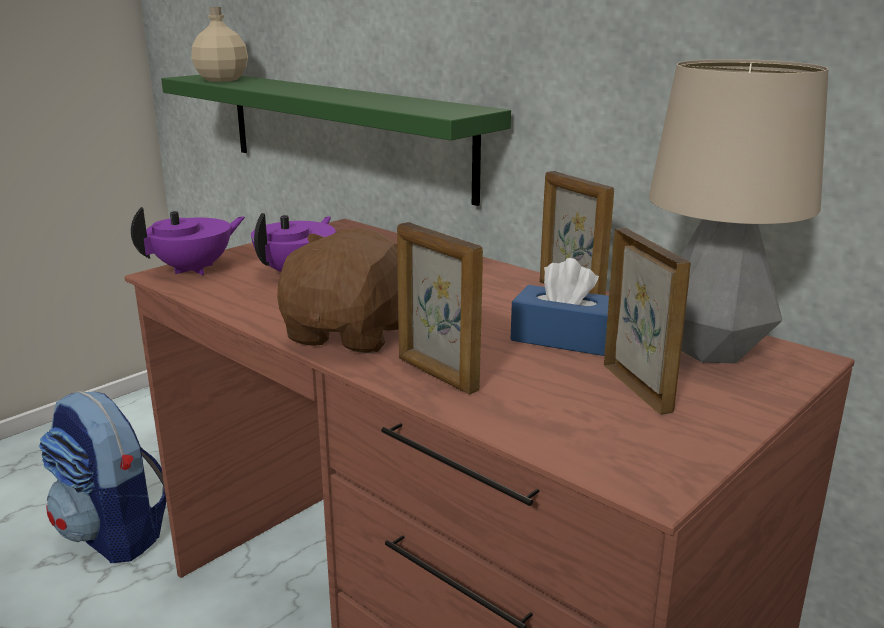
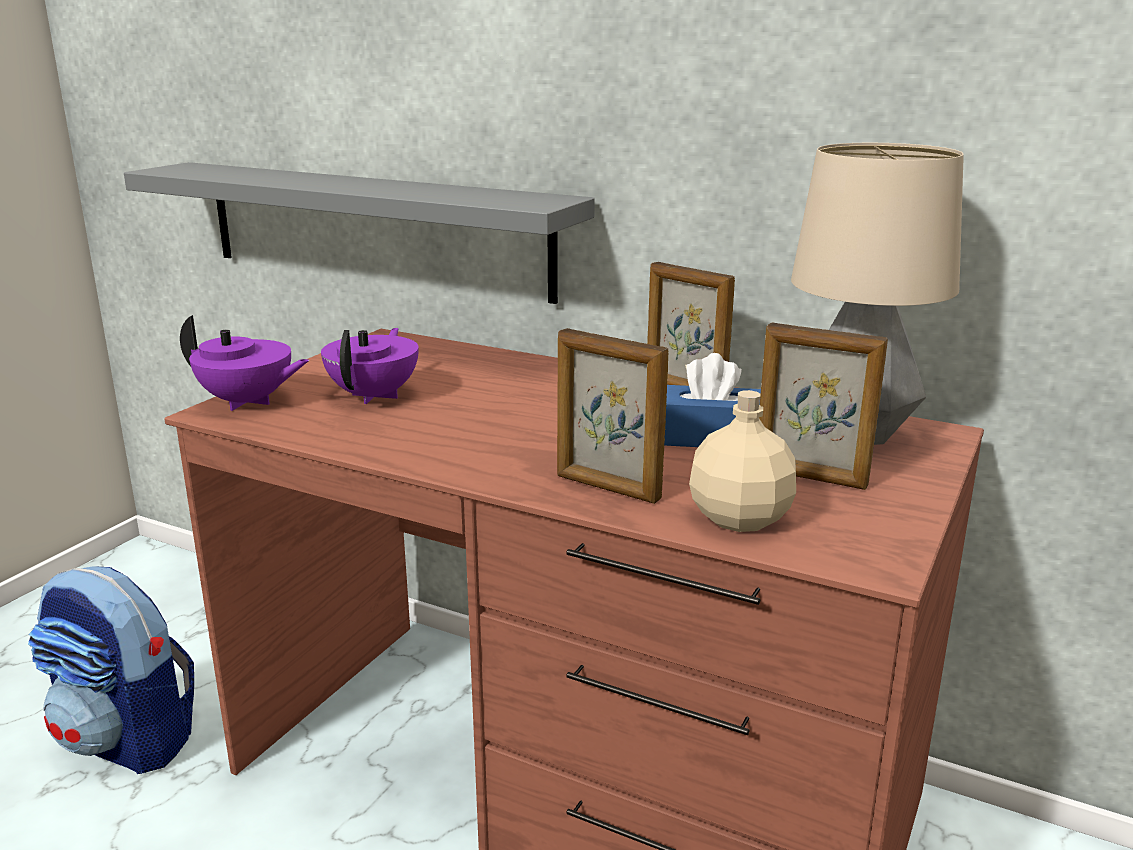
camera: 15 degrees left, 0 degrees up
purple teapot [131,207,245,275] -> purple teapot turned 75 degrees clockwise [180,315,309,411]
green shelf [161,75,511,206] -> grey shelf [124,162,595,304]
beige bottle [192,7,248,82] -> beige bottle moved to [689,390,796,532]
brown plush toy [277,228,398,353] -> none
picture frame [604,228,691,415] -> picture frame turned 150 degrees clockwise [759,323,888,490]

